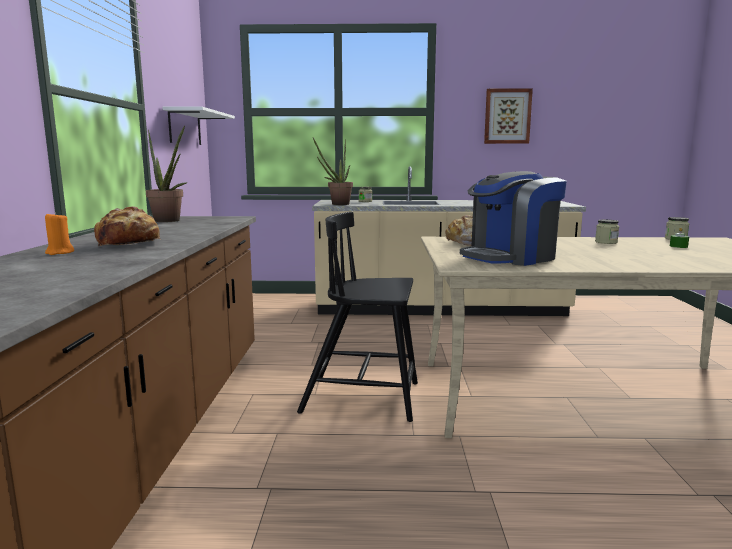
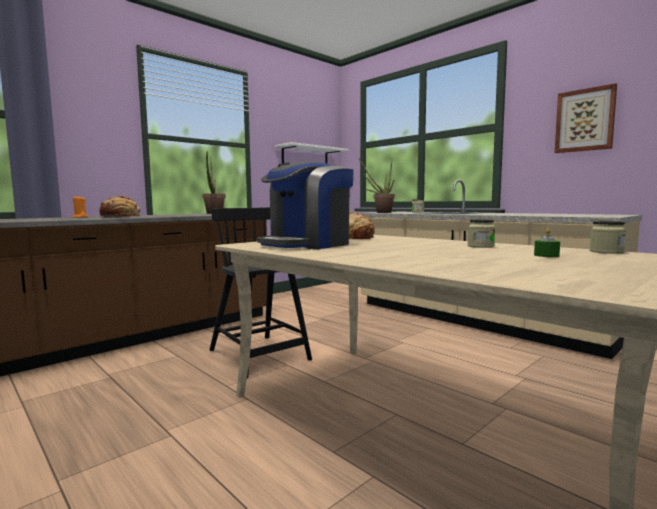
camera: 45 degrees right, 5 degrees down
coffee machine [460,171,567,266] -> coffee machine turned 60 degrees counterclockwise [257,162,354,249]

